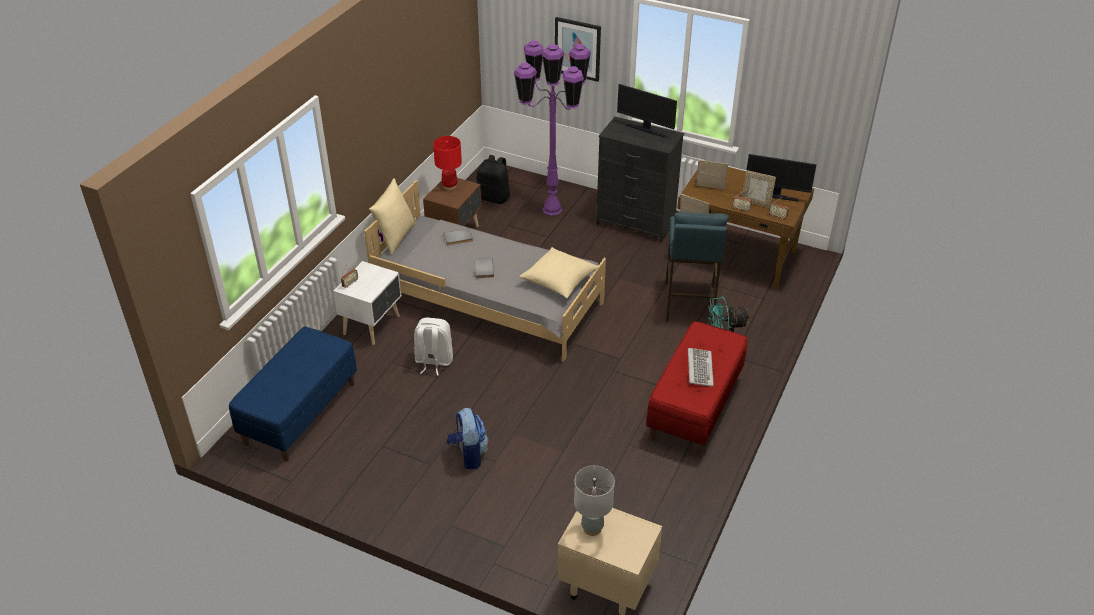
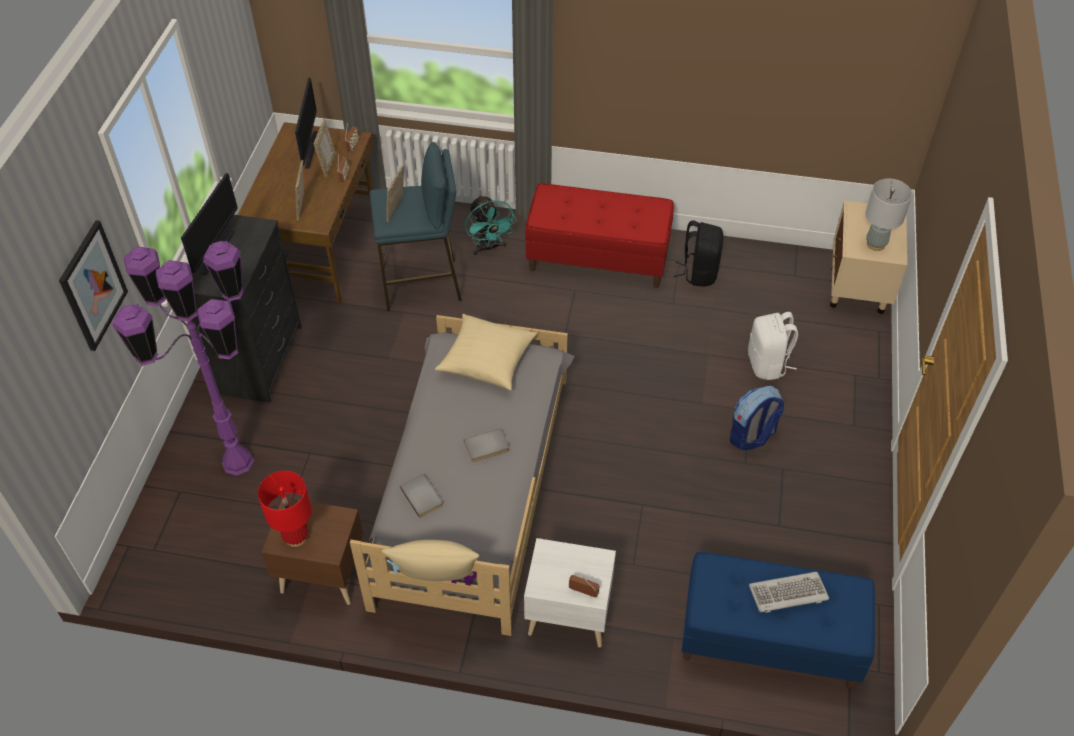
camera: 105 degrees left, 10 degrees up
white backpack [414,318,453,376] -> white backpack moved to [748,312,798,380]
black backpack [477,155,510,204] -> black backpack moved to [674,221,723,286]
keyboard [688,348,714,387] -> keyboard moved to [749,572,829,613]

